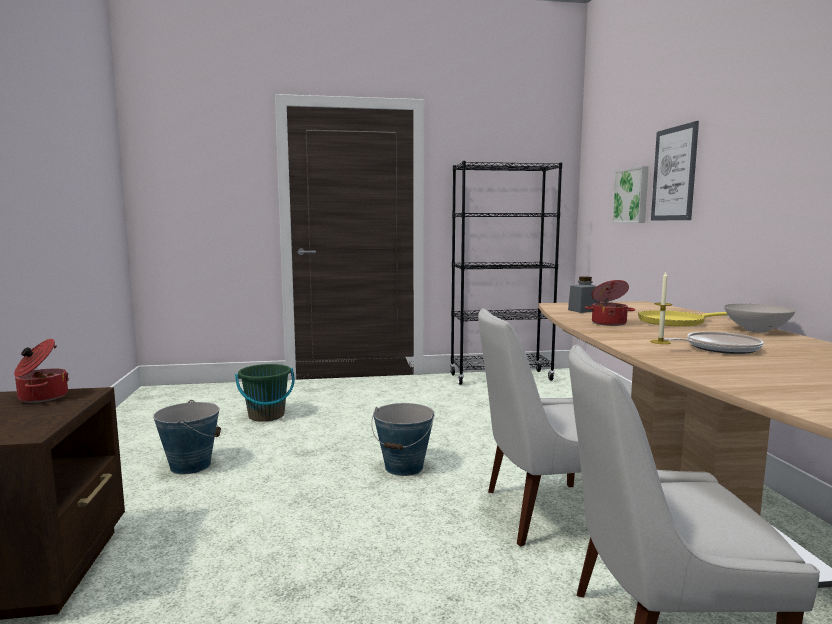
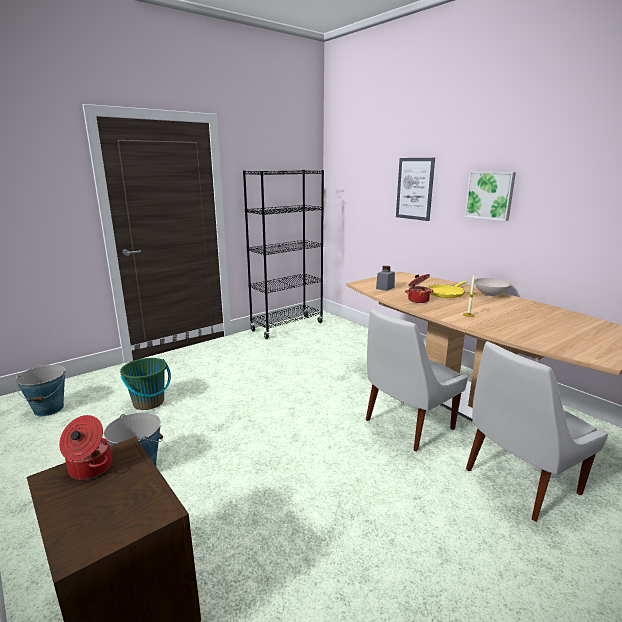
camera: 30 degrees left, 10 degrees up
bucket [371,403,435,476] -> bucket moved to [15,365,65,416]
picture [611,166,649,223] -> picture moved to [464,171,516,221]
frying pan [664,331,764,354] -> none

